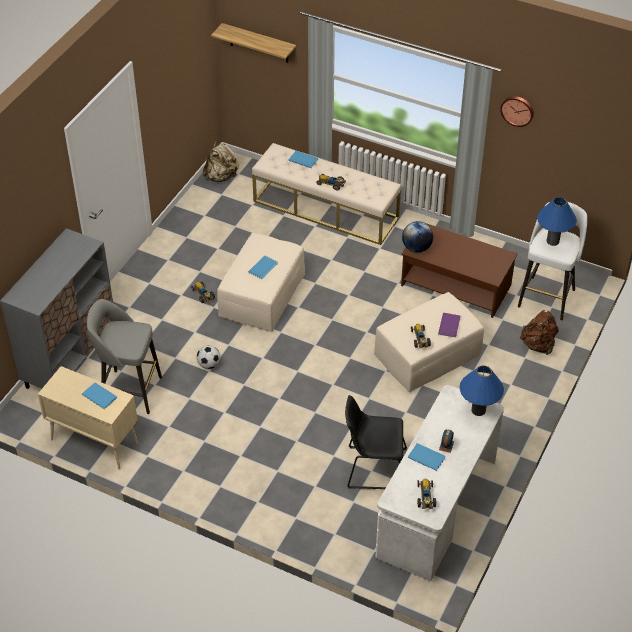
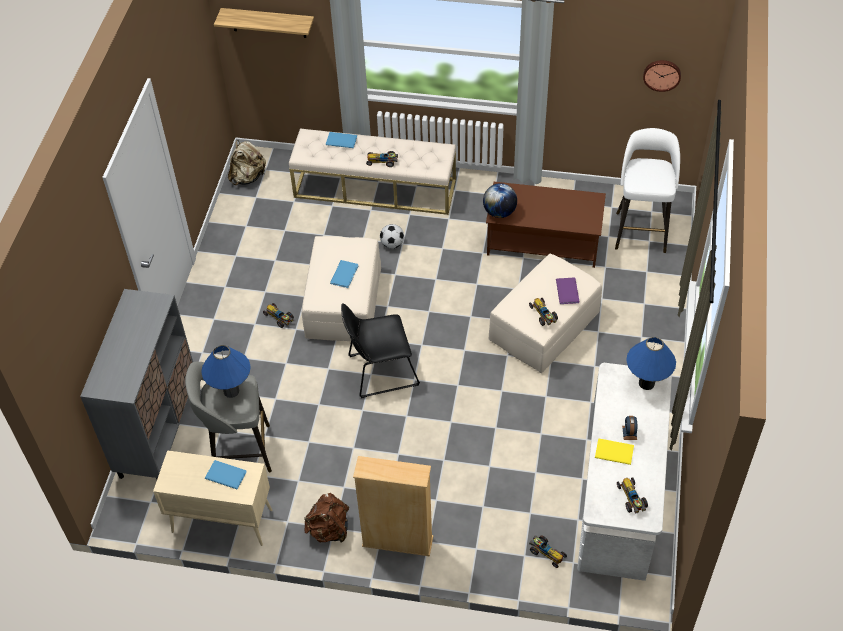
camera: 15 degrees left, 5 degrees up
football [197,345,220,369] -> football moved to [380,224,404,249]
black chair [345,395,407,489] -> black chair moved to [341,304,420,398]
blue book [408,443,445,471] -> yellow book [595,439,634,465]
wall clock [500,96,534,127] -> wall clock moved to [643,60,681,92]
brown backpack [520,310,559,355] -> brown backpack moved to [304,493,349,543]
blue table lamp [537,197,577,246] -> blue table lamp moved to [201,345,251,398]
none -> beige bookcase [353,456,433,557]
none -> toy car [529,535,567,568]

